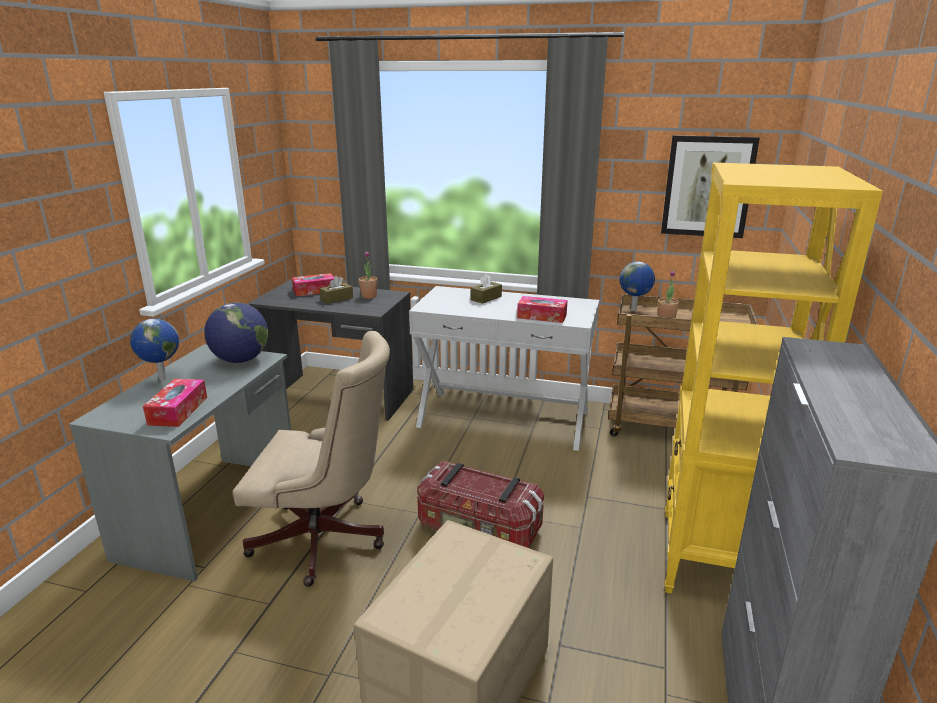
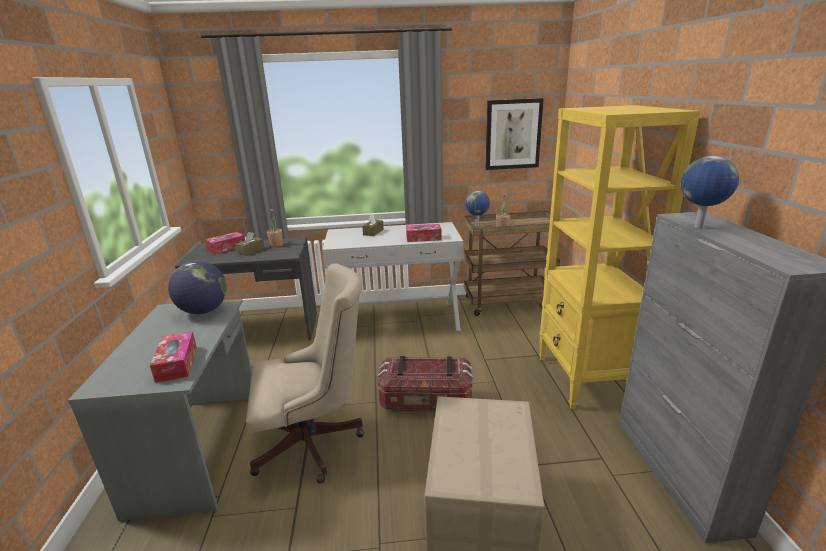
camera: 20 degrees left, 0 degrees up
globe [130,319,179,381] -> globe moved to [681,156,739,228]

